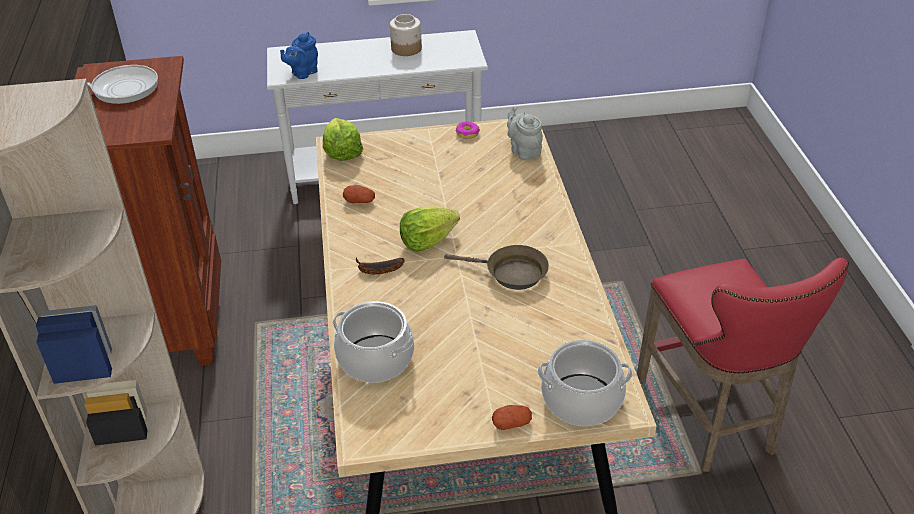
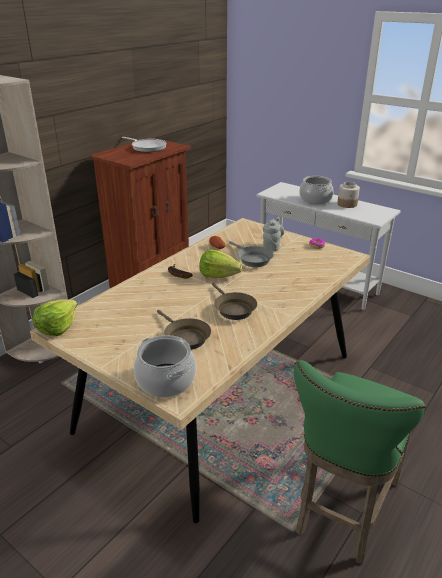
camera: 45 degrees right, 10 degrees down
blue teapot [280,32,318,79] -> none
lettuce [323,118,363,161] -> lettuce moved to [33,299,78,336]
cooking pot [333,301,414,383] -> cooking pot moved to [299,176,333,204]
potato [492,405,532,430] -> none
grey teapot [507,106,543,160] -> grey teapot moved to [263,217,284,251]
red stool [637,258,849,472] -> green stool [294,360,426,564]
none -> brown frying pan [157,310,211,350]
none -> grey frying pan [229,241,274,267]

